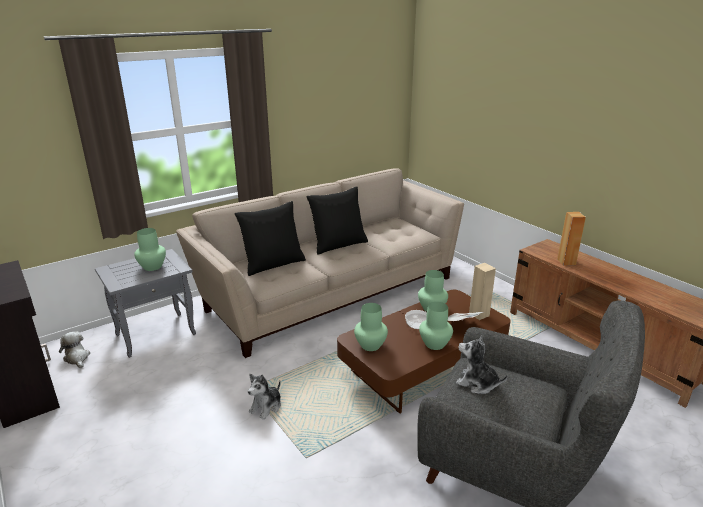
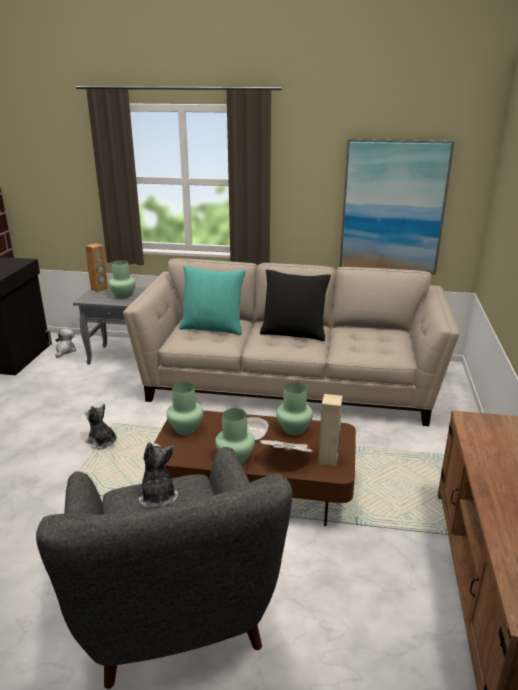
camera: 45 degrees right, 0 degrees up
black pillow [235,201,306,276] -> turquoise pillow [179,266,246,335]
plush toy [248,374,281,420] -> plush toy turned 45 degrees clockwise [85,404,117,450]
brown speaker [557,212,586,266] -> brown speaker moved to [85,243,108,292]
none -> picture [340,139,454,275]

